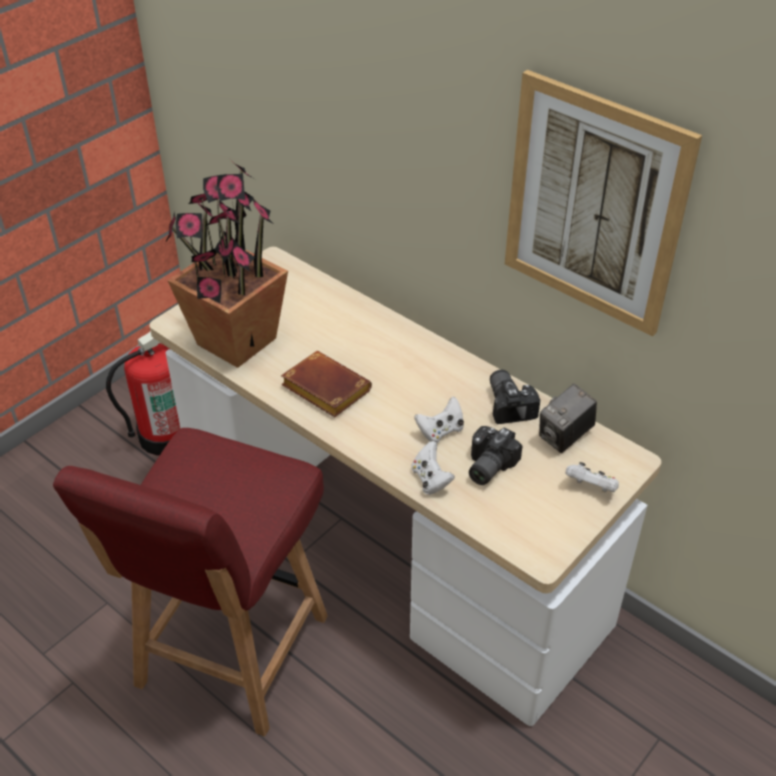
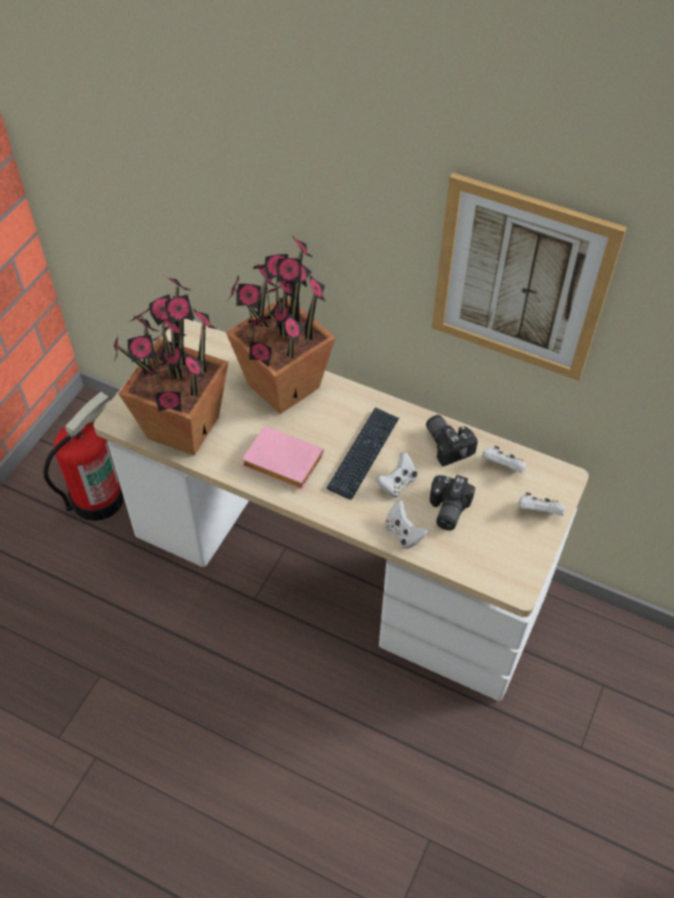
camera: 15 degrees left, 10 degrees up
red chair [53,428,328,736] -> none
brown book [281,351,372,417] -> pink book [242,426,324,490]
camera [539,384,597,453] -> white game controller [482,446,526,473]
none -> potted plant [226,236,336,414]
none -> keyboard [327,407,399,500]

